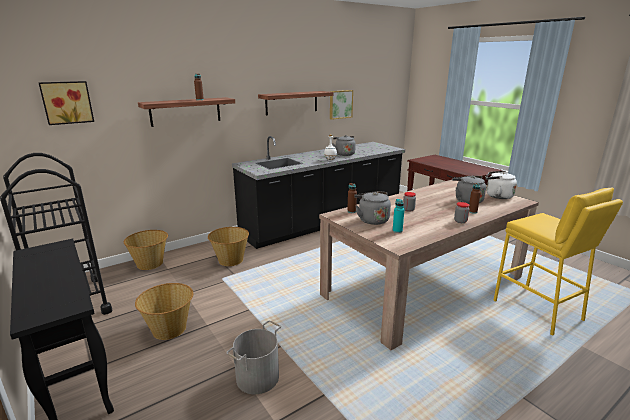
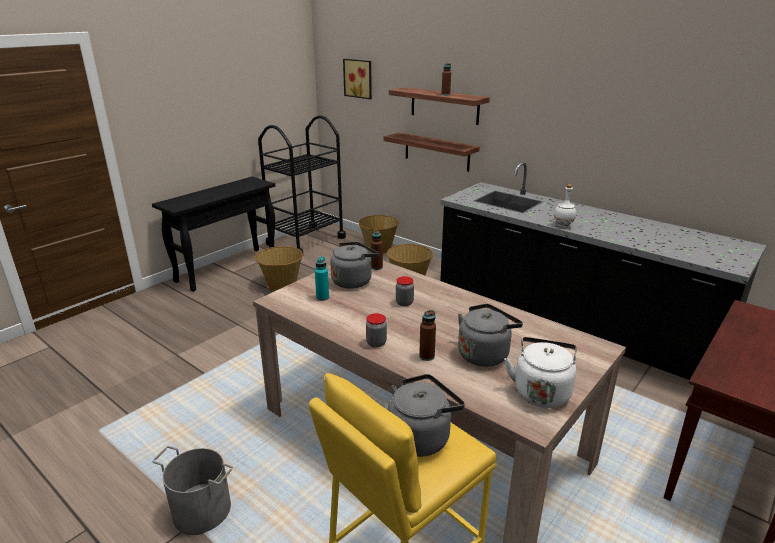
camera: 75 degrees right, 5 degrees up
grey bucket [226,320,281,394] -> grey bucket moved to [152,446,233,535]
shelf [258,91,334,115] -> shelf moved to [384,132,480,172]
picture [330,90,353,120] -> none
grey kettle [332,135,356,156] -> grey kettle moved to [388,374,465,457]

